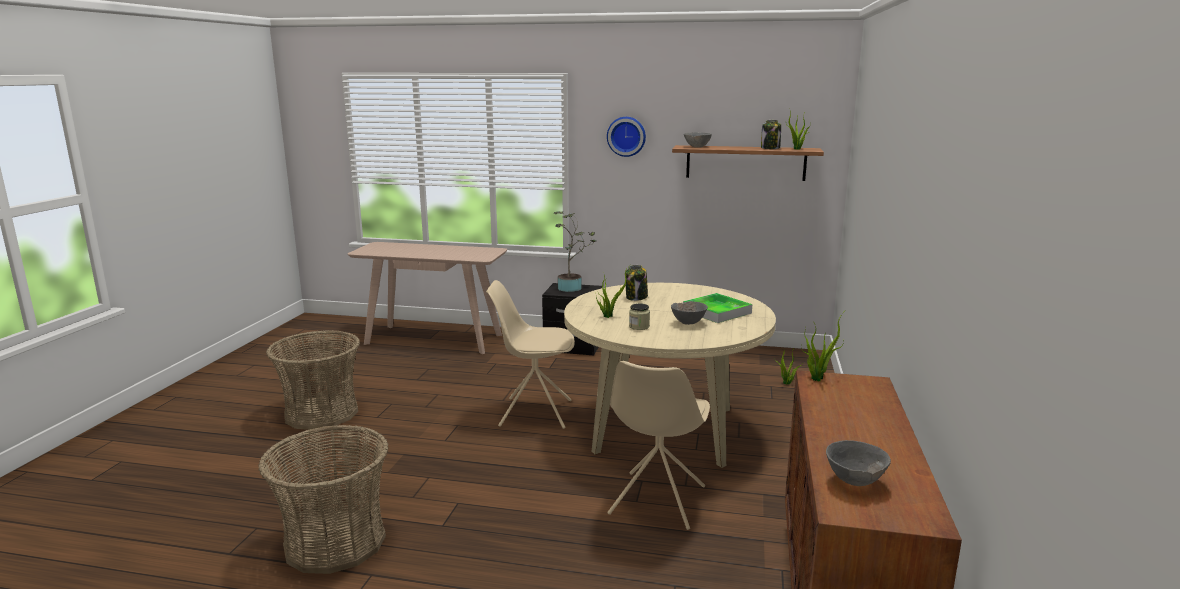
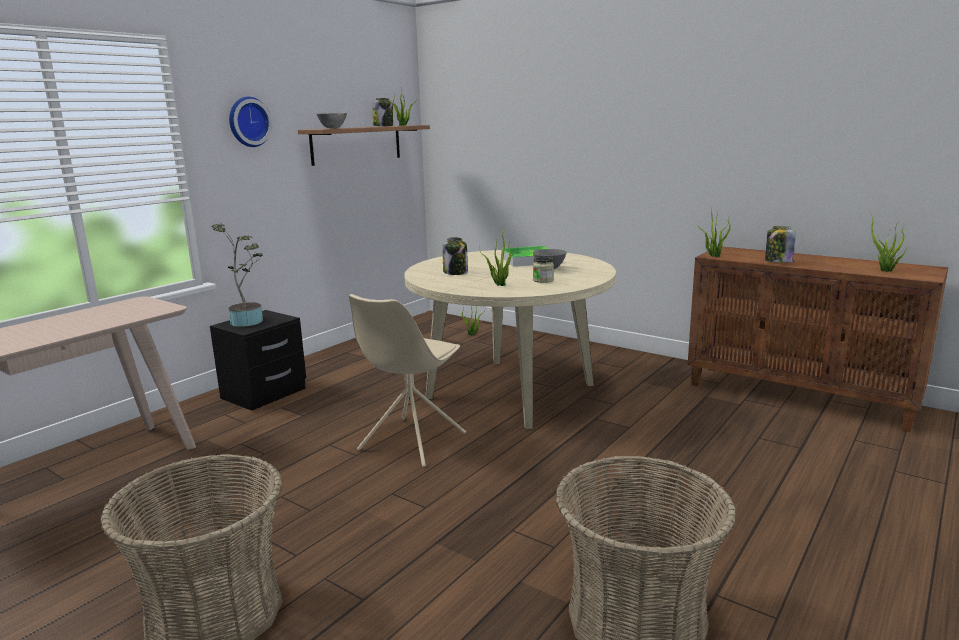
camera: 65 degrees left, 0 degrees up
beige chair [607,361,710,530] -> none
grey bowl [826,440,891,486] -> potted plant [869,211,908,272]
none -> jar [765,226,796,263]

